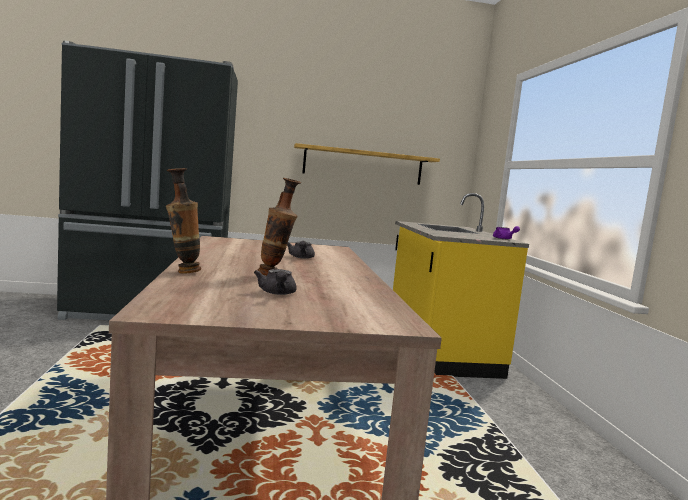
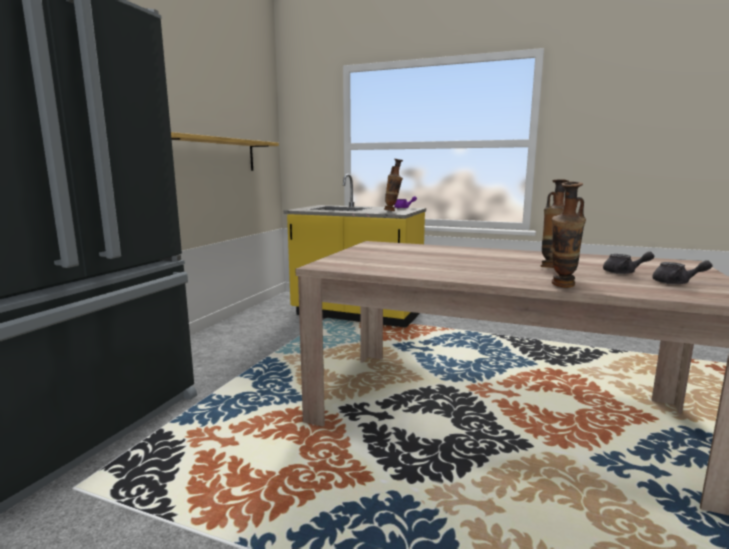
camera: 60 degrees left, 5 degrees up
grey teapot [287,241,315,259] -> grey teapot moved to [652,260,712,285]
none -> vase [384,159,403,211]

